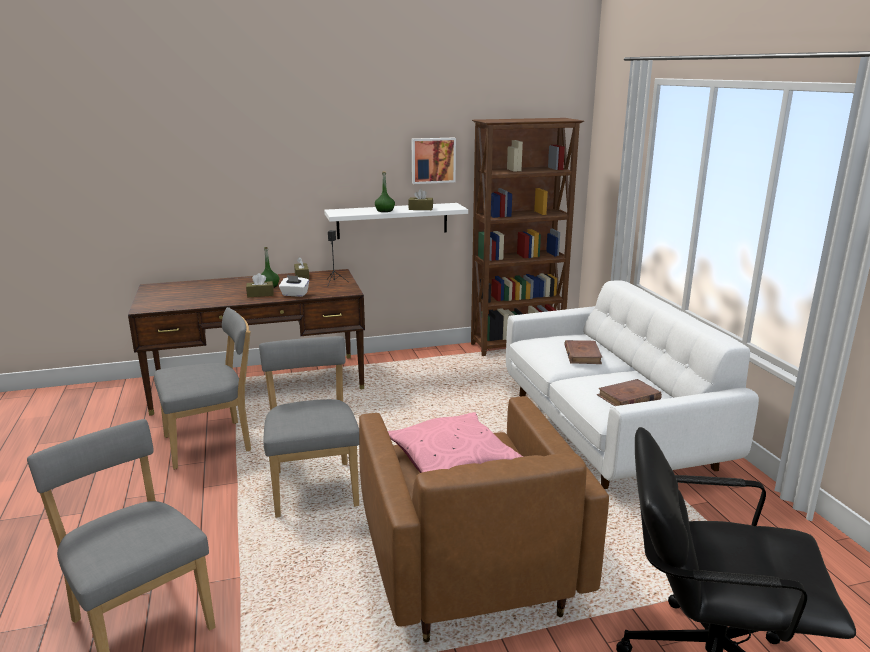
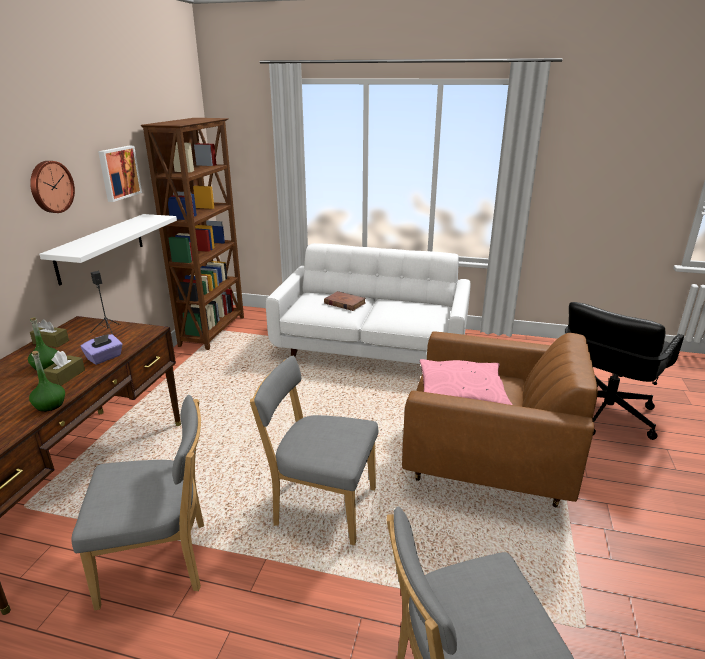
camera: 60 degrees left, 5 degrees up
grey chair [154,307,251,469] -> grey chair turned 75 degrees clockwise [72,395,204,610]
white tissue box [279,275,309,297] -> purple tissue box [81,334,123,365]
green bottle [375,171,395,212] -> green bottle moved to [29,351,65,412]
brown tissue box [408,189,433,210] -> none
brown book [597,379,662,406] -> none
none -> wall clock [30,161,75,213]

